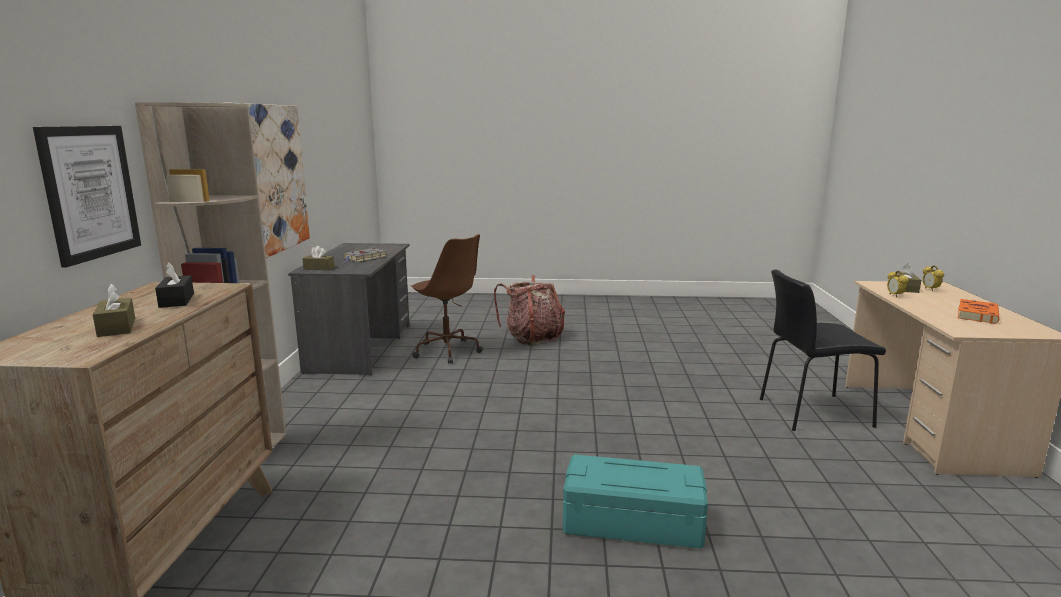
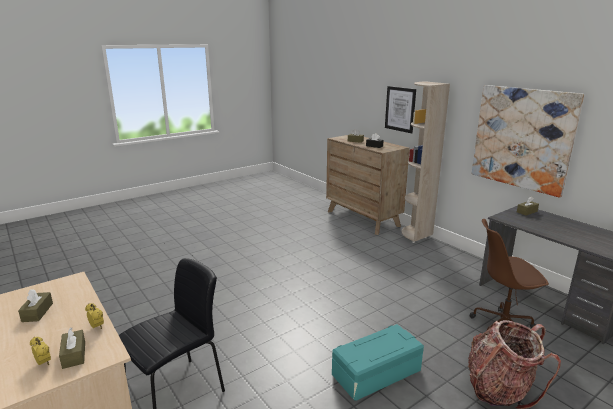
camera: 140 degrees right, 5 degrees up
grey book [344,248,387,262] -> none
turquoise storage box [563,454,708,549] -> turquoise storage box moved to [332,324,424,401]
orange book [958,299,999,324] -> brown tissue box [18,289,53,322]

